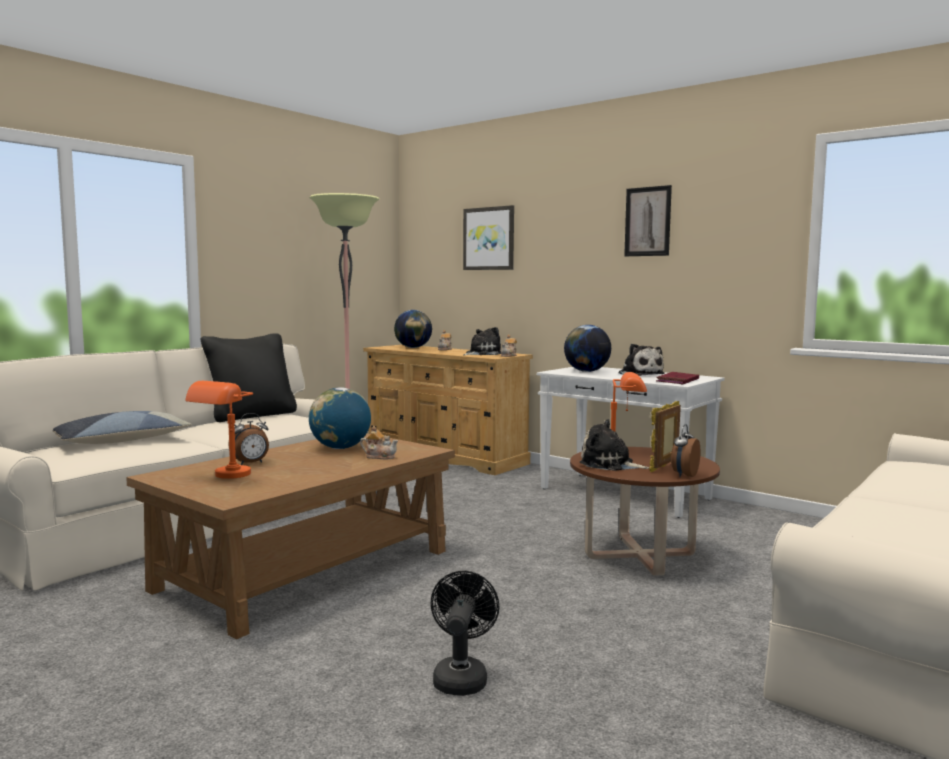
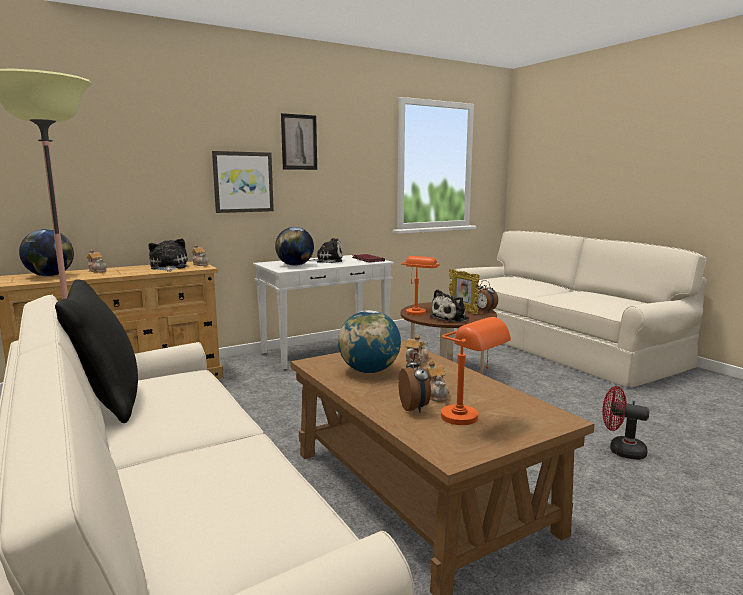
camera: 70 degrees left, 5 degrees up
pillow [53,411,192,444] -> none
black fan [431,571,499,696] -> red fan [602,386,650,460]
picture [463,205,514,270] -> picture moved to [212,151,274,213]
none -> teapot [426,360,449,402]

